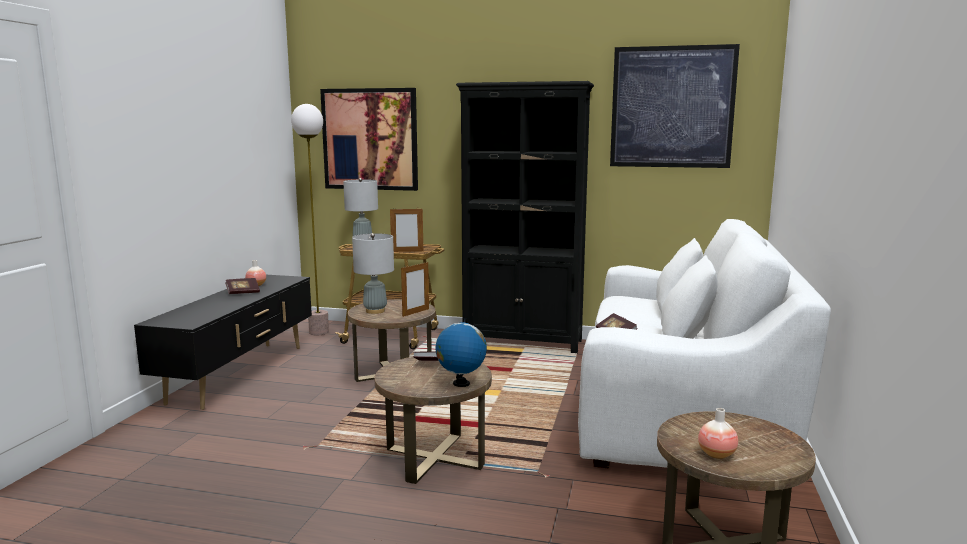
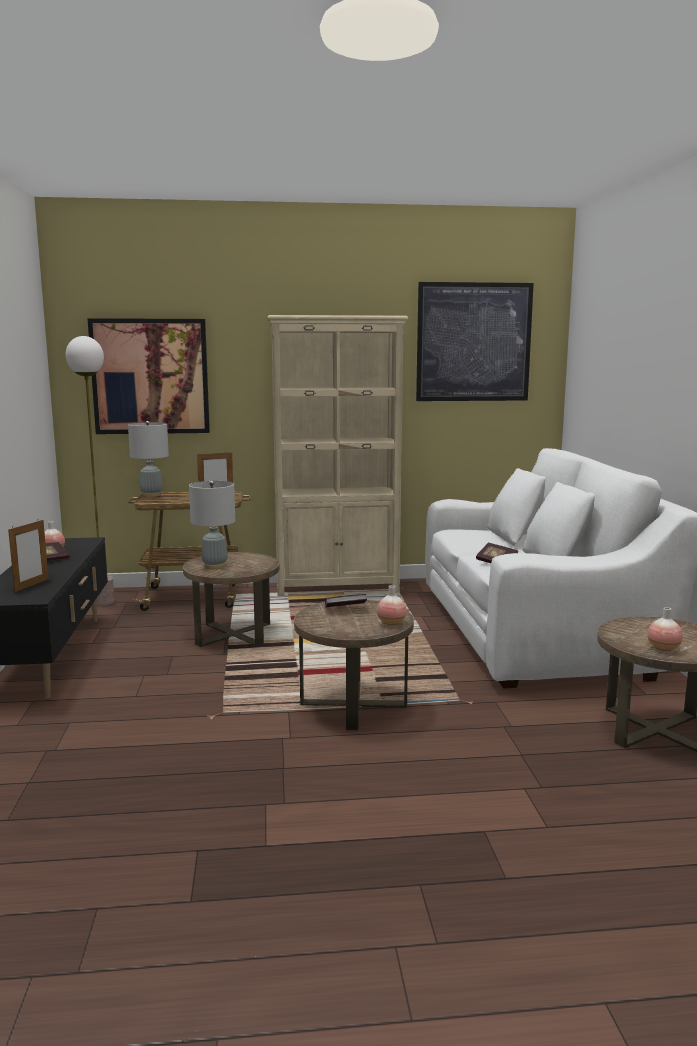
camera: 20 degrees left, 0 degrees up
picture frame [401,261,429,317] -> picture frame moved to [8,519,49,592]
globe [436,318,487,387] -> vase [377,585,407,625]
black bookcase [456,81,594,353] -> beige bookcase [267,315,408,597]

